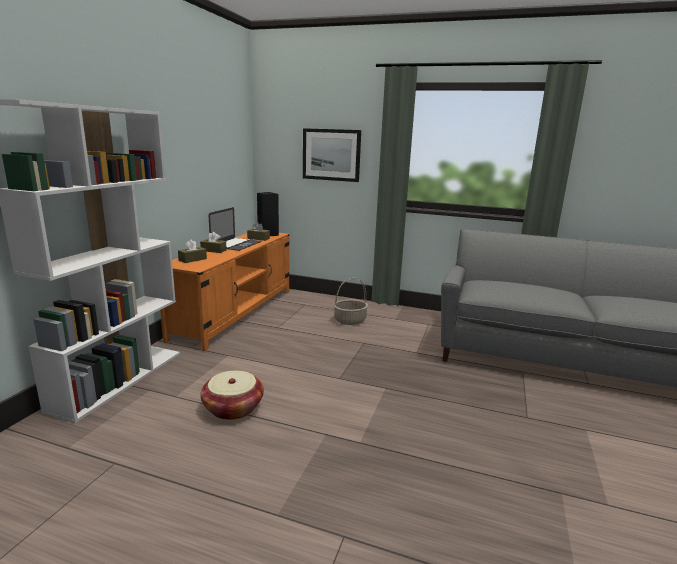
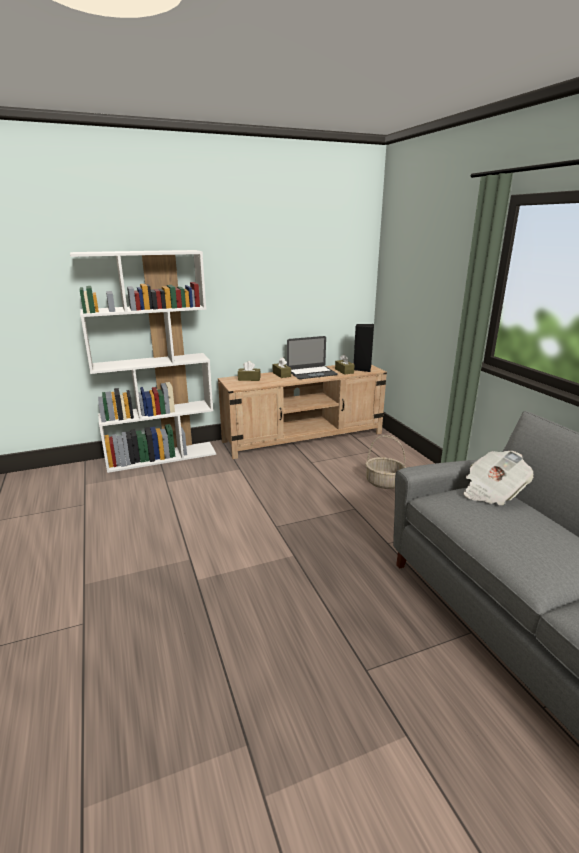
camera: 50 degrees right, 5 degrees up
orange tv stand [160,233,289,351] -> beige tv stand [218,363,387,459]
basket [200,371,264,420] -> none
picture [303,128,361,182] -> none
none -> newspaper [464,451,533,505]

